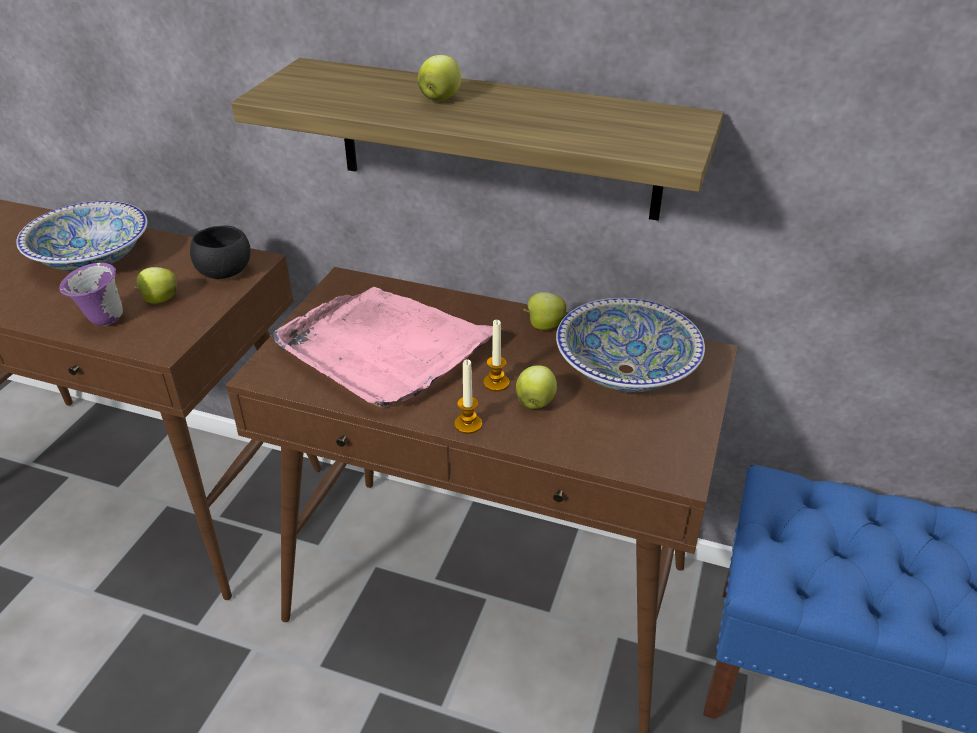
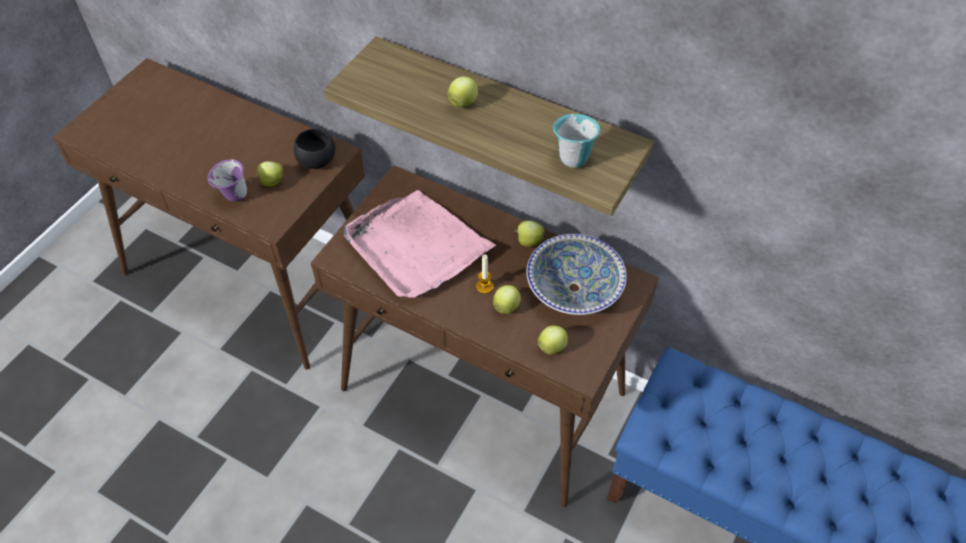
camera: 10 degrees right, 15 degrees up
bowl [16,201,147,271] -> none
candle [454,359,482,434] -> none
none -> apple [537,325,568,355]
none -> turquoise mug [553,114,601,168]

